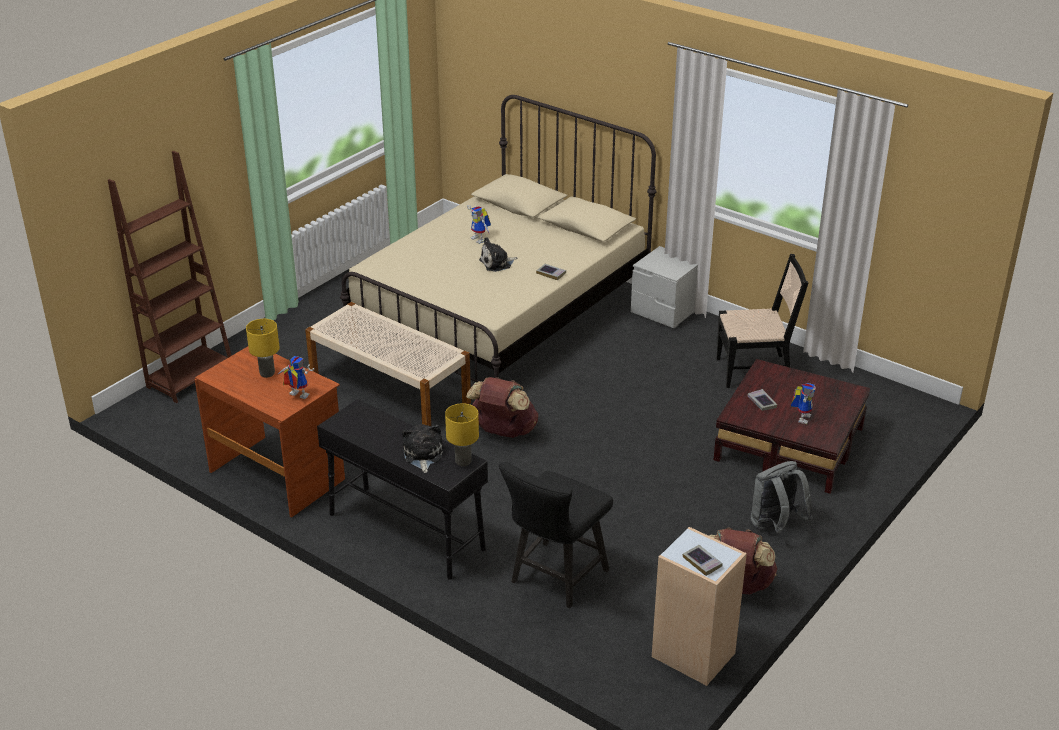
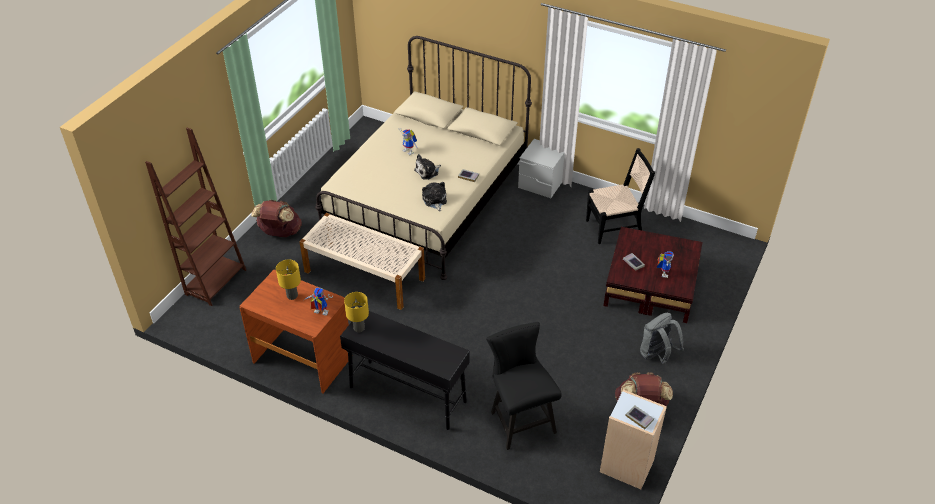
camera: 10 degrees left, 10 degrees up
plush toy [402,424,443,473] -> plush toy moved to [422,182,447,211]
yellow table lamp [445,403,479,466] -> yellow table lamp moved to [344,292,369,332]
brown backpack [466,377,538,438] -> brown backpack moved to [251,200,302,237]
black chair [499,462,613,608] -> black chair turned 135 degrees clockwise [486,322,562,450]

